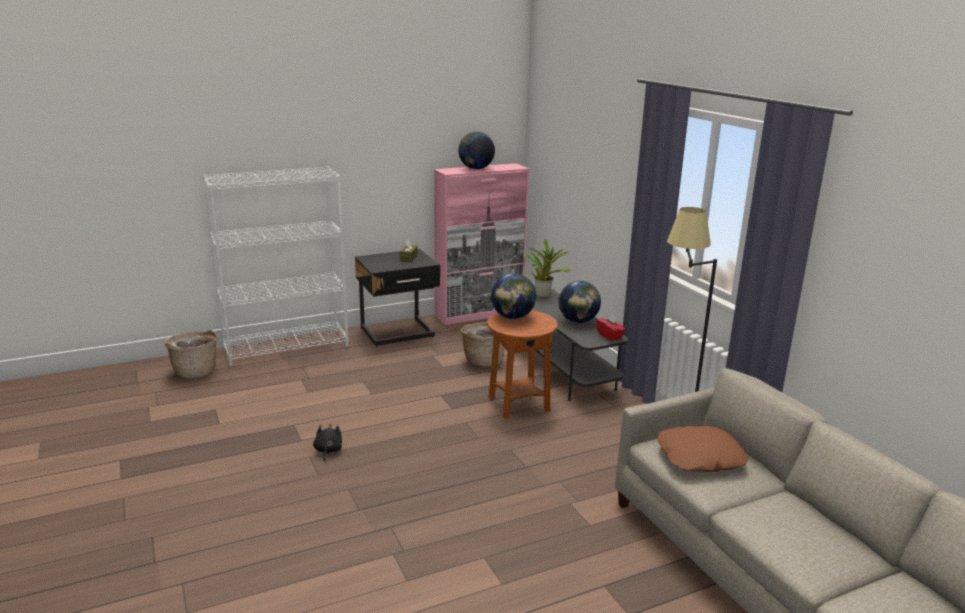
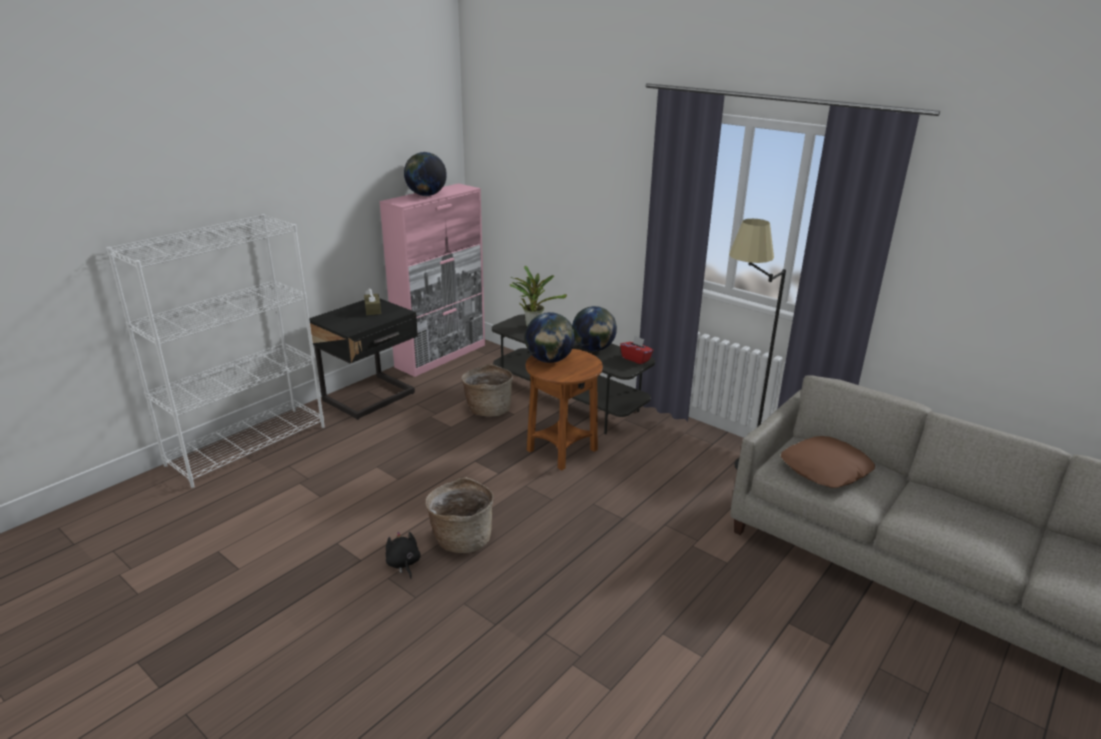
camera: 25 degrees left, 5 degrees up
basket [165,330,217,378] -> basket moved to [425,477,494,553]

